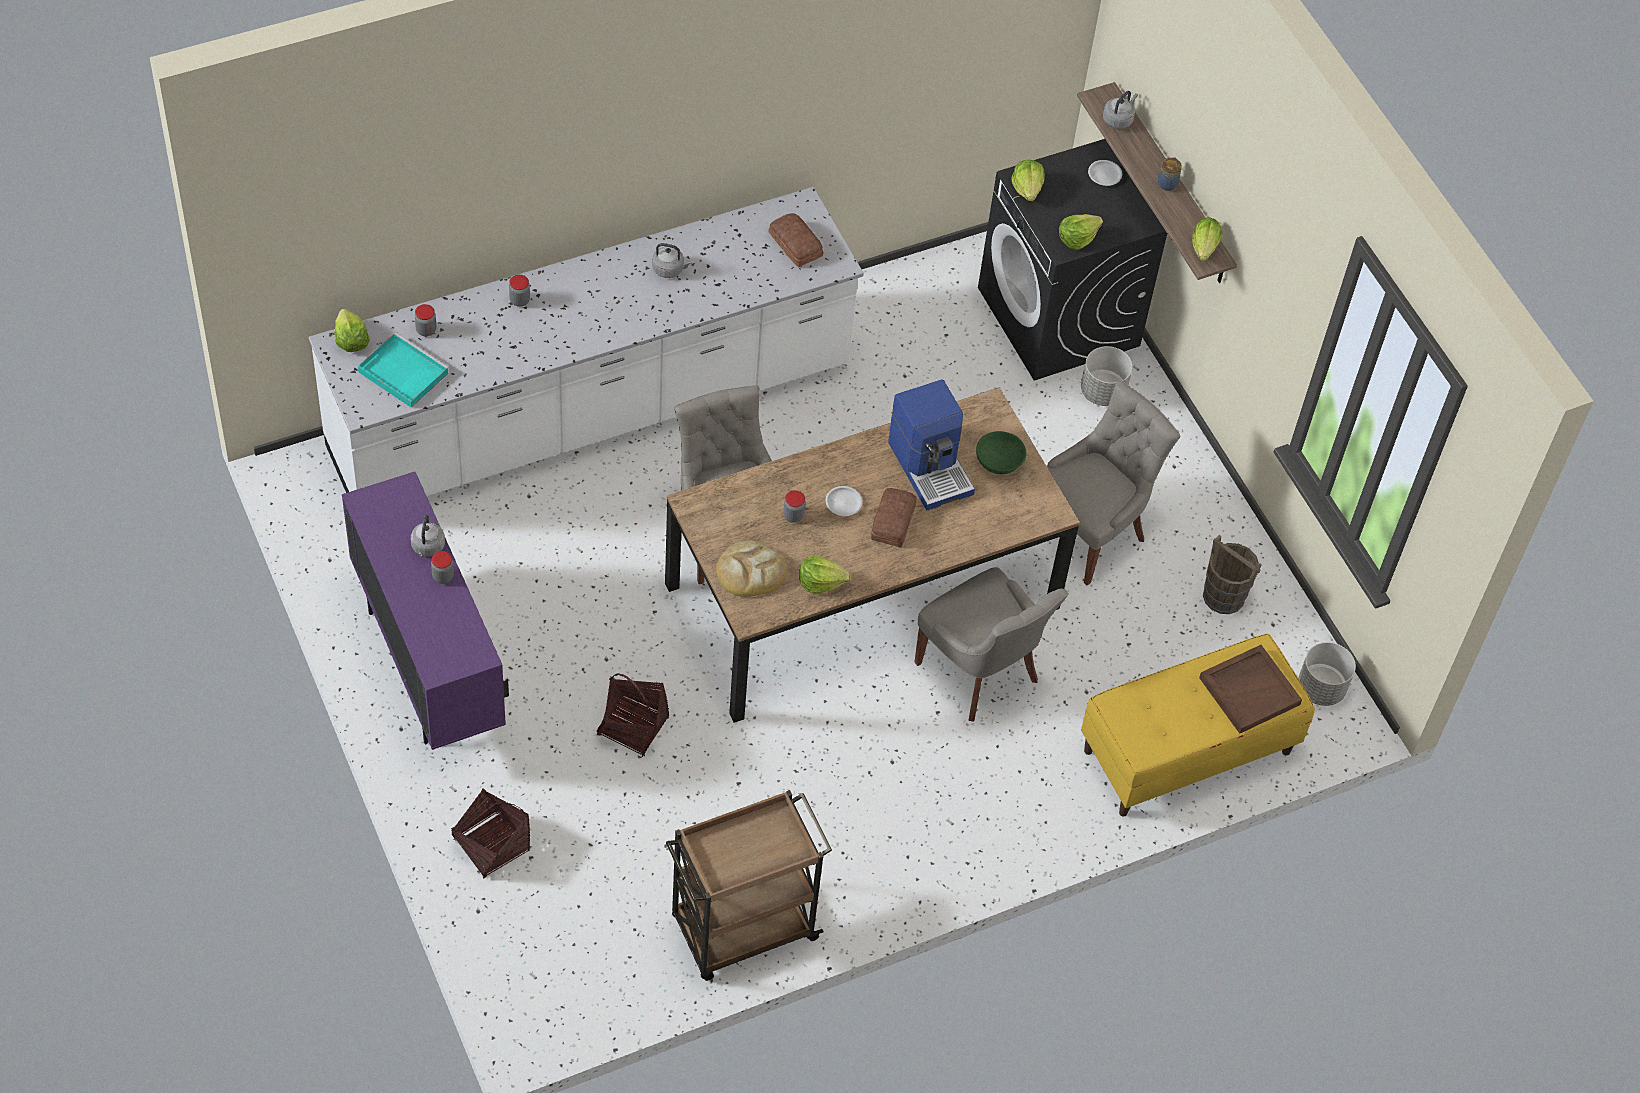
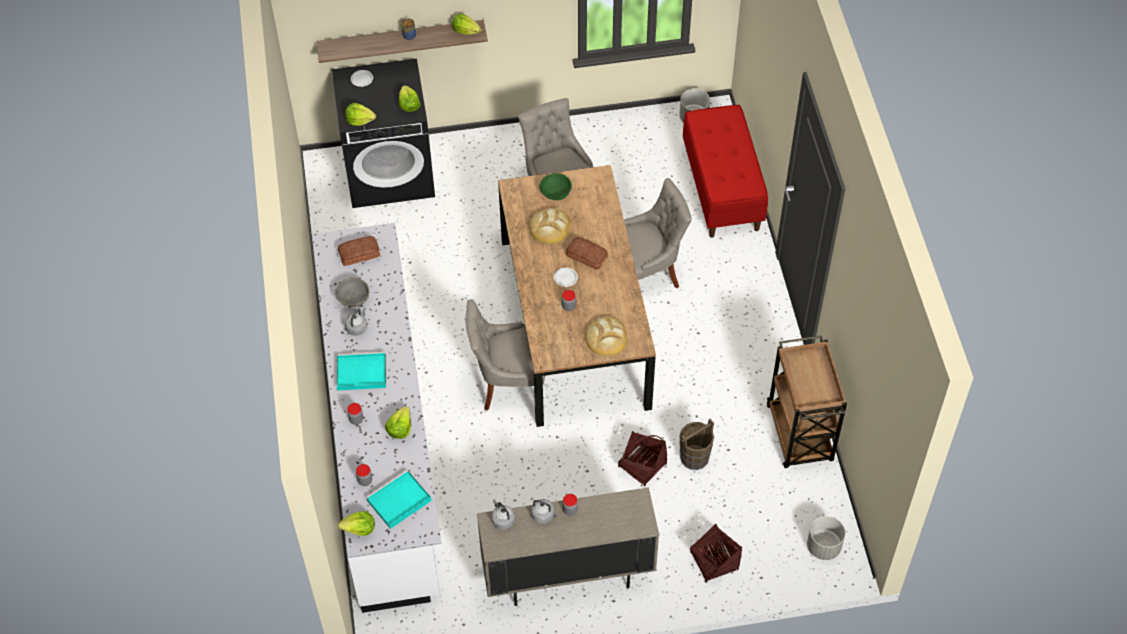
camera: 70 degrees left, 0 degrees up
purple cabinet [342,472,509,750] -> beige cabinet [477,487,659,606]
lettuce [799,556,851,593] -> lettuce moved to [385,406,411,439]
coffee machine [888,379,975,511] -> bread [529,208,571,244]
grey planter [1081,346,1133,406] -> grey planter moved to [807,516,845,560]
yellow bench [1081,634,1315,817] -> red bench [683,105,768,238]
grey kettle [1103,91,1138,129] -> grey kettle moved to [491,499,515,530]
brown tray [1199,645,1302,734] -> none
brown bucket [1203,535,1262,614] -> brown bucket moved to [679,419,714,470]
none -> grey bowl [335,278,369,307]
none -> turquoise tray [337,351,386,391]

